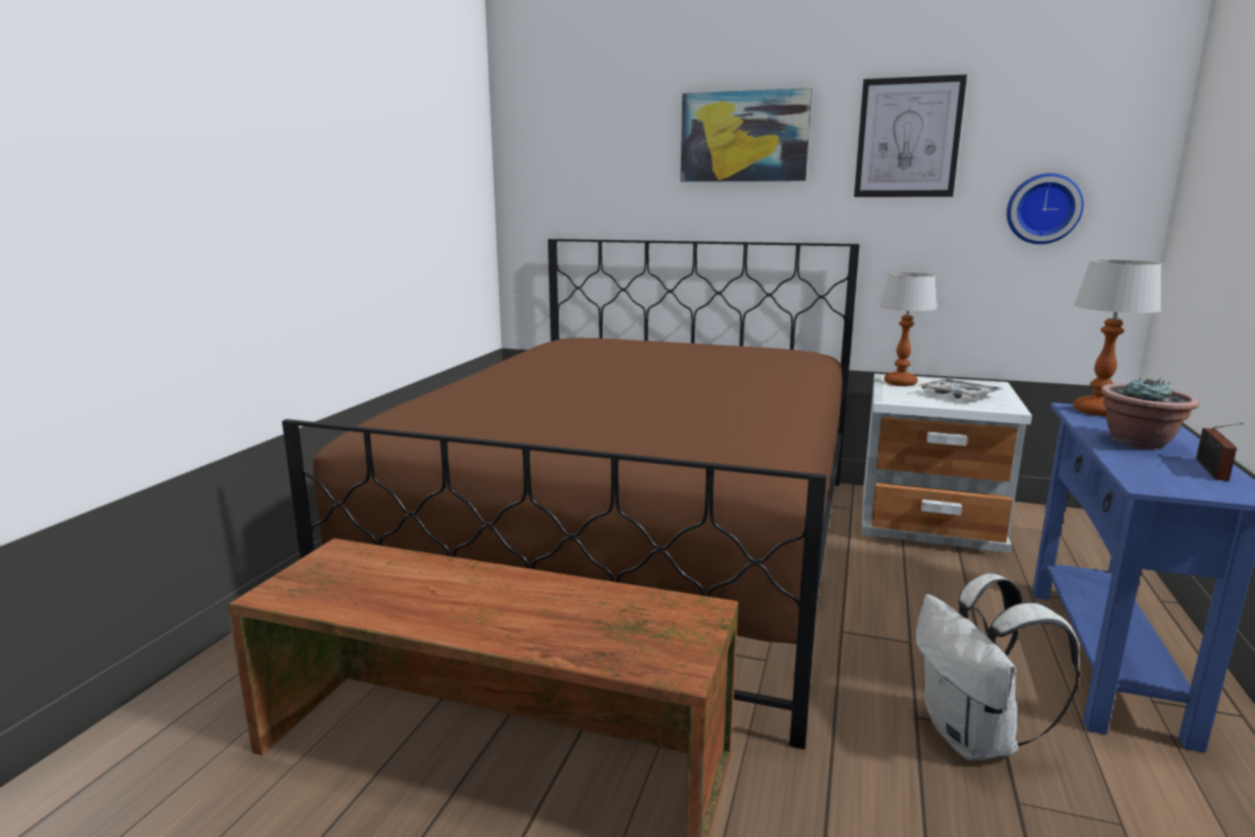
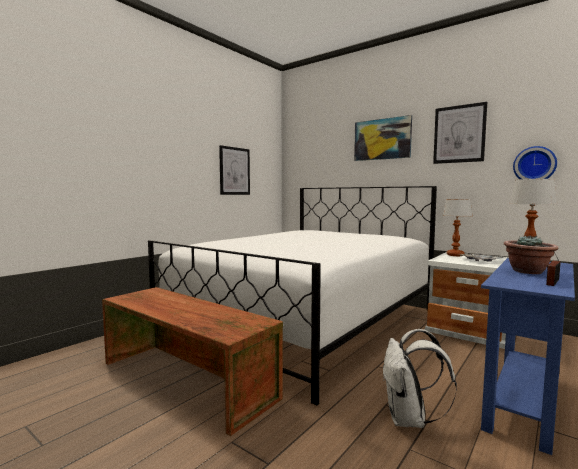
camera: 20 degrees right, 10 degrees down
brown bed [282,239,860,750] -> white bed [148,186,437,405]
none -> picture [219,145,250,195]

